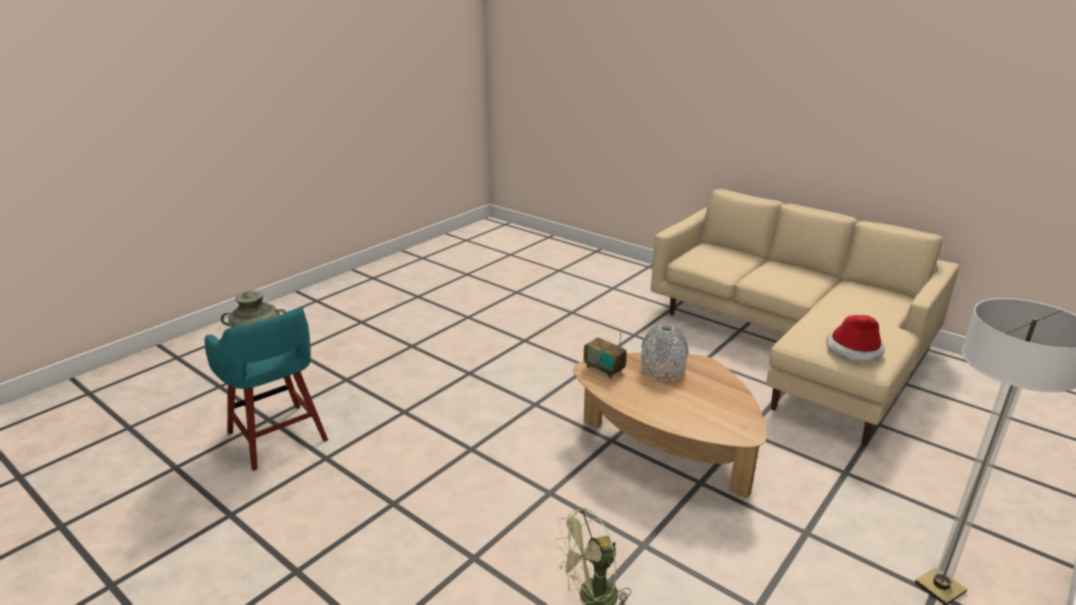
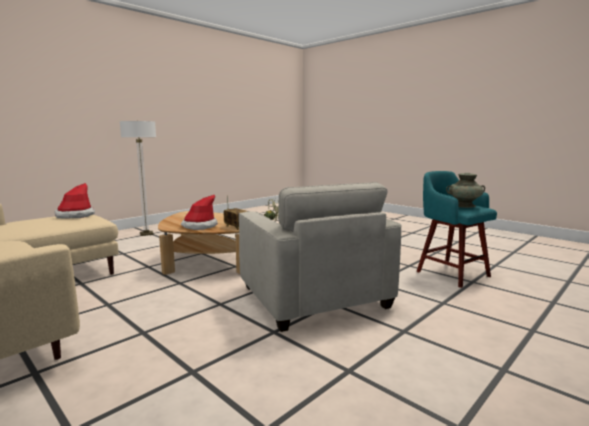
camera: 175 degrees left, 15 degrees down
grey vase [641,324,688,381] -> hat [181,195,218,230]
none -> grey armchair [239,182,402,332]

